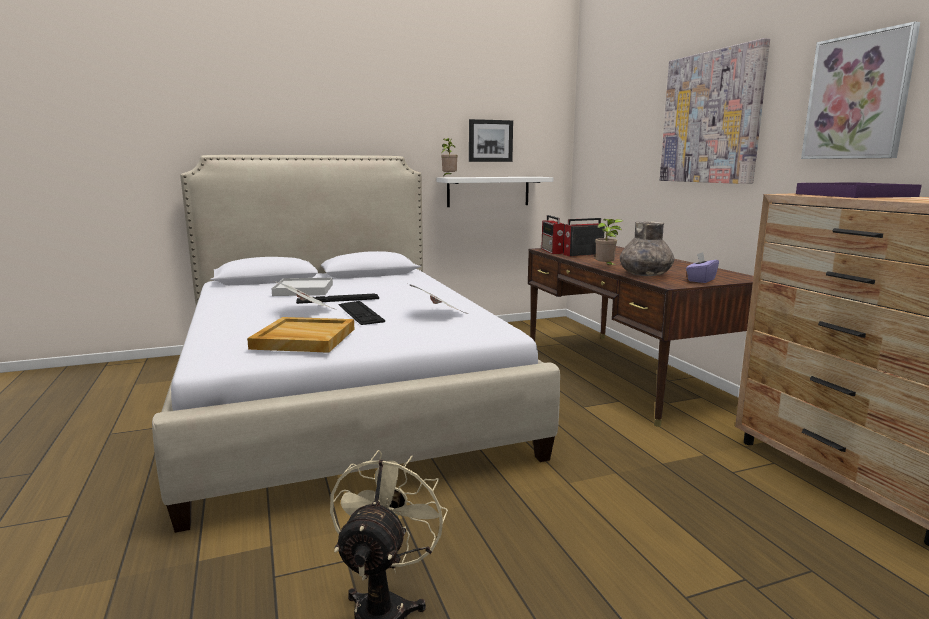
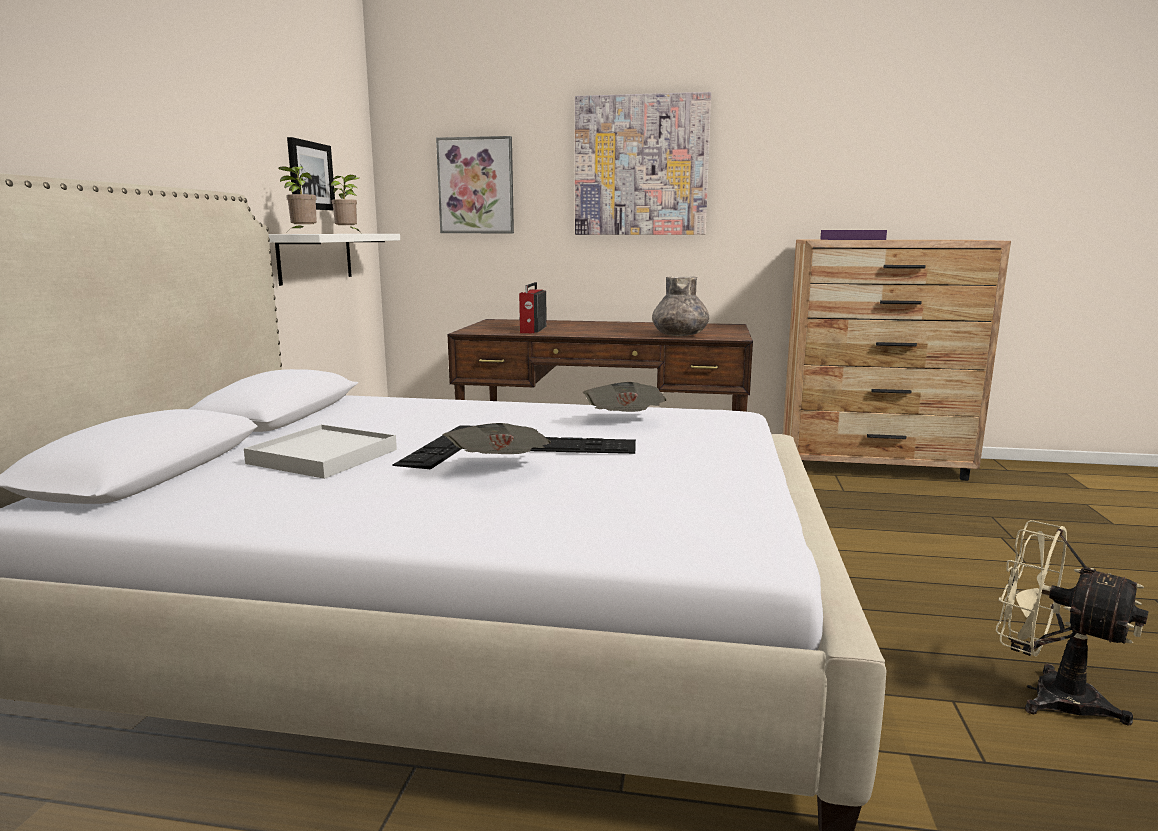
camera: 60 degrees left, 0 degrees up
beige tray [247,317,354,353] -> none
radio [541,215,566,254] -> none
potted plant [595,219,623,267] -> potted plant moved to [331,175,360,232]
purple tissue box [686,252,719,283] -> none
picture [801,21,920,159] -> picture moved to [436,136,514,233]

